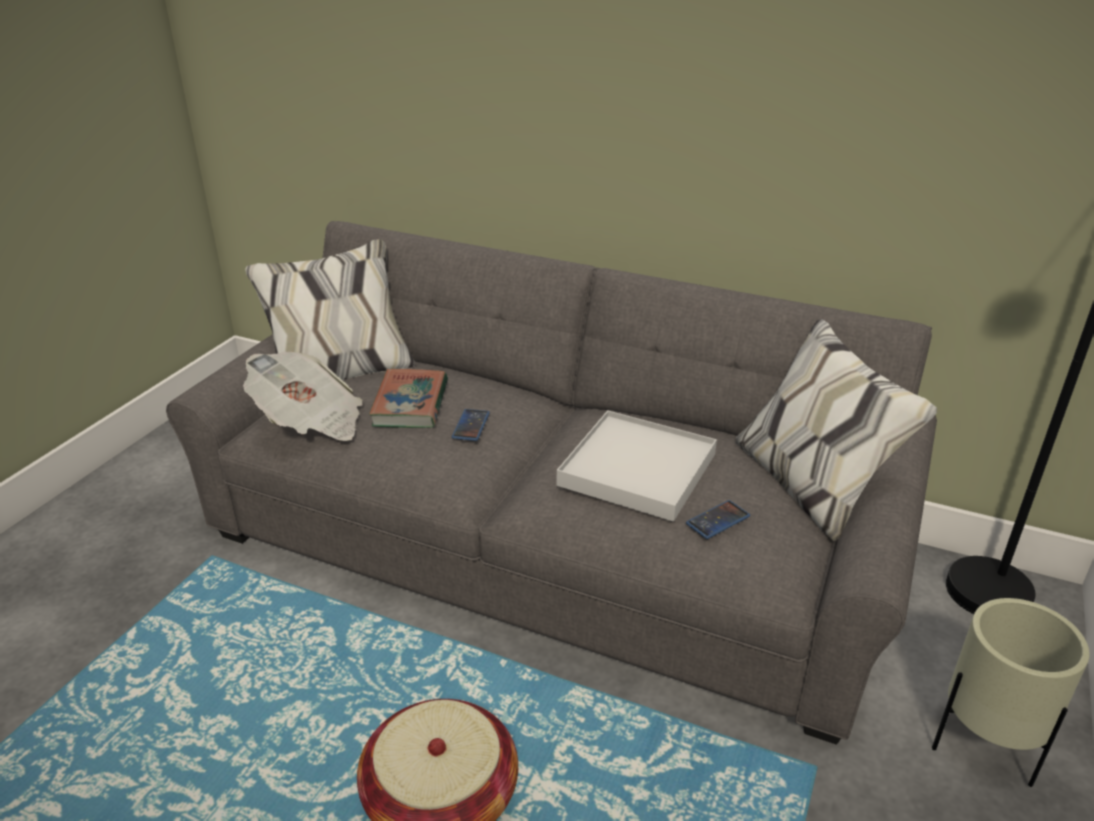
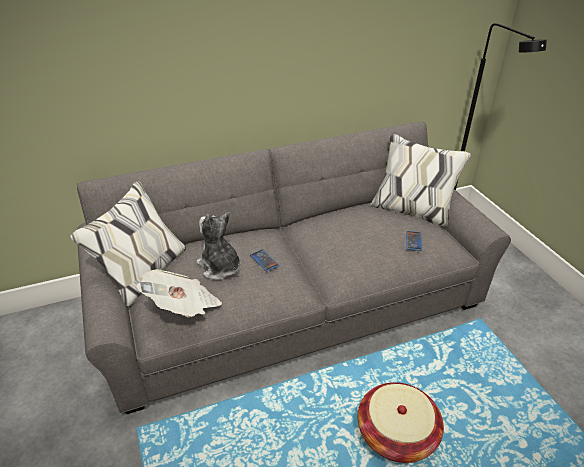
camera: 45 degrees left, 5 degrees up
book [369,369,448,428] -> plush toy [196,212,241,280]
white tray [557,410,717,522] -> none
beige planter [932,598,1090,787] -> none

